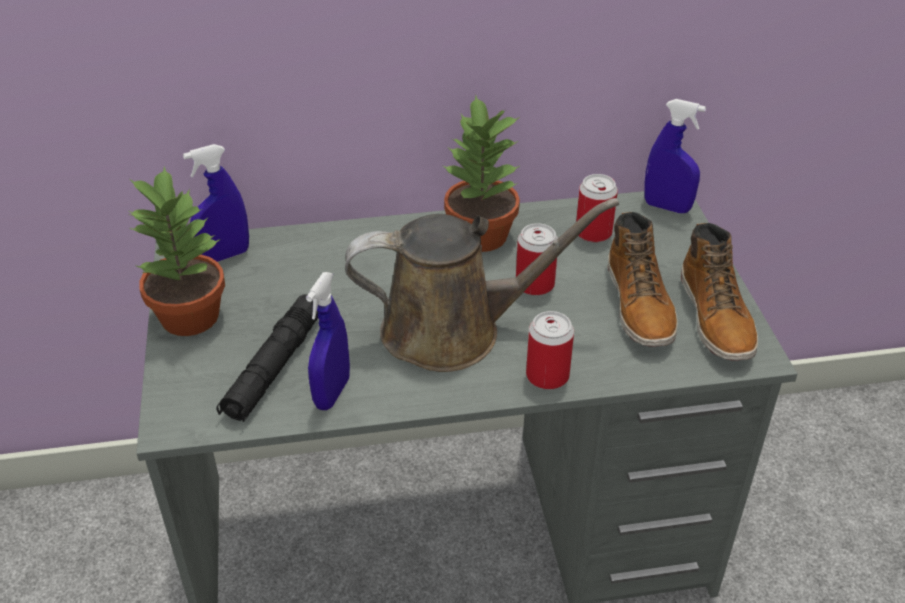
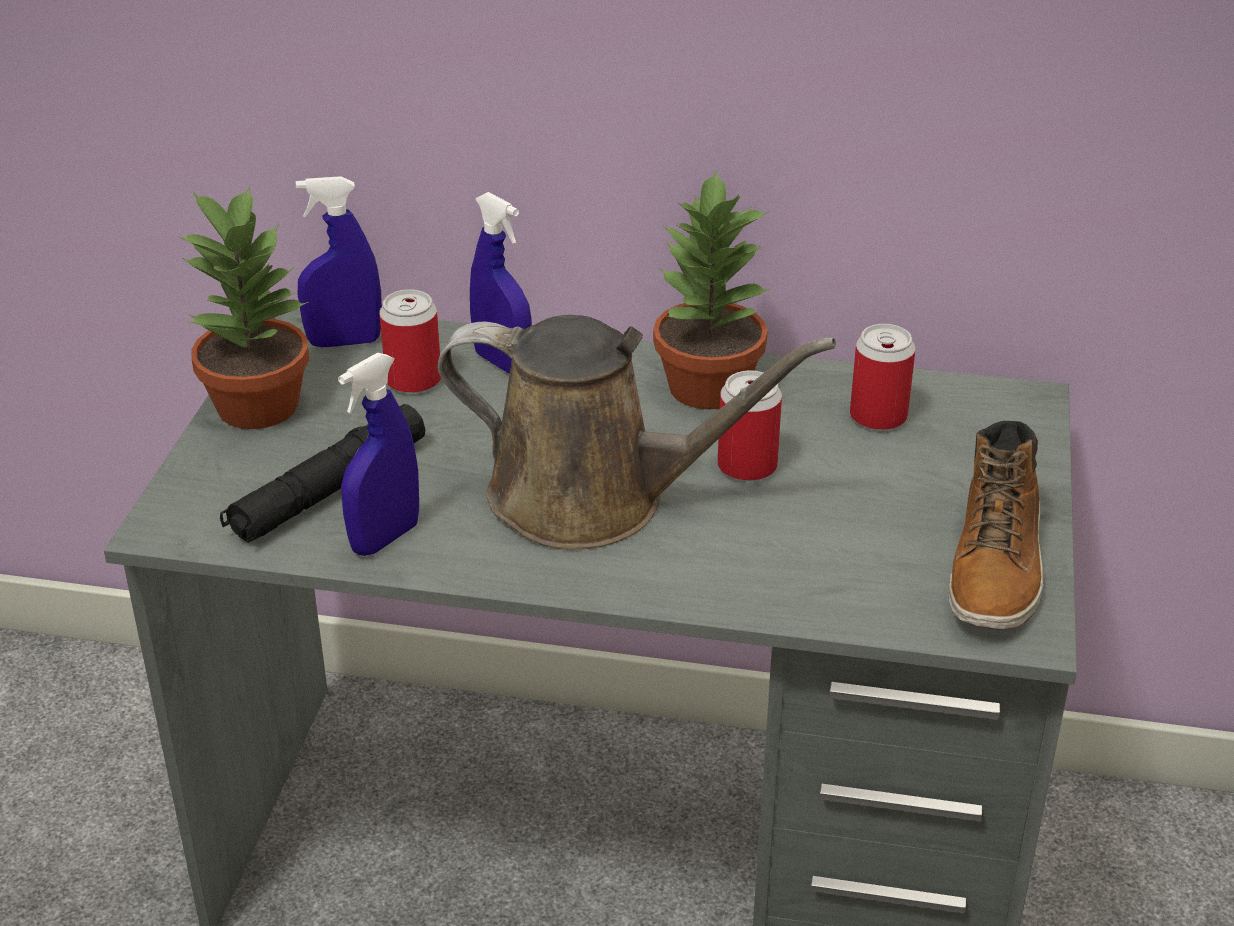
camera: 20 degrees right, 5 degrees down
can [526,311,574,390] -> can moved to [379,289,441,393]
boot [608,212,678,347] -> none
blue spray bottle [644,99,706,213] -> blue spray bottle moved to [470,192,532,374]

